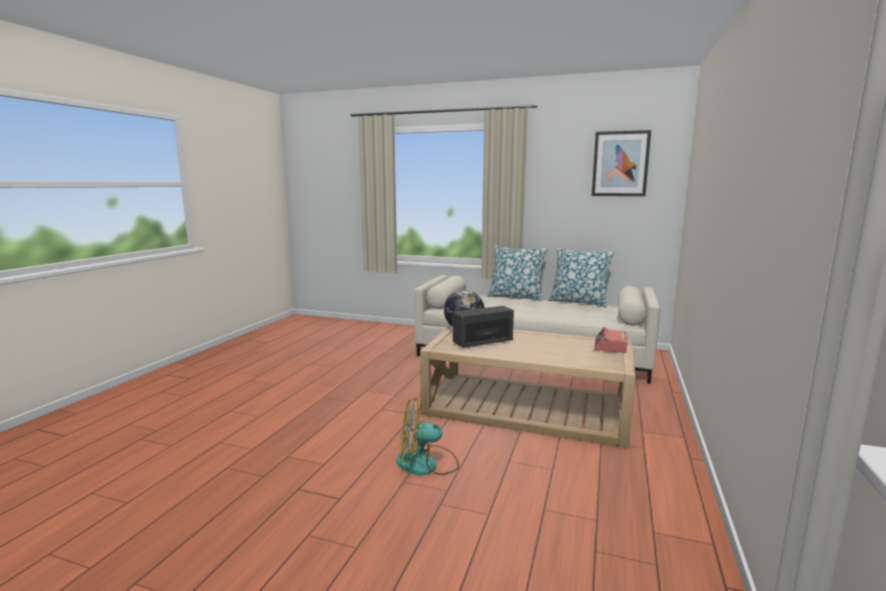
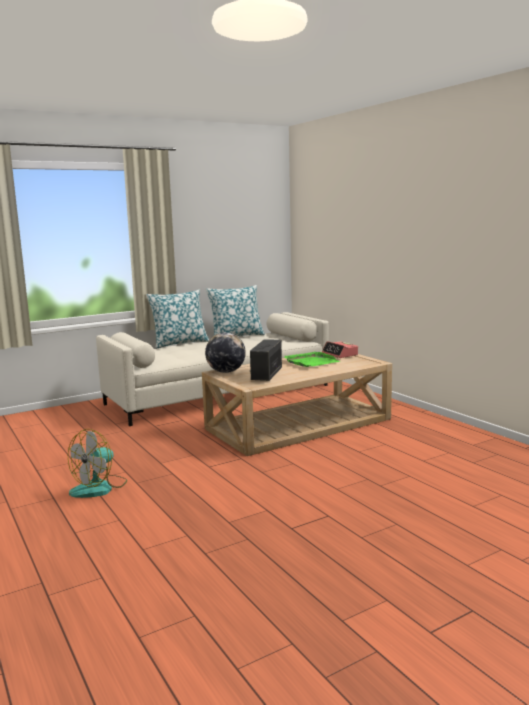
camera: 50 degrees left, 0 degrees up
fan [396,398,459,476] -> fan moved to [68,429,127,498]
picture [592,130,651,196] -> none
none -> green tray [284,352,340,367]

